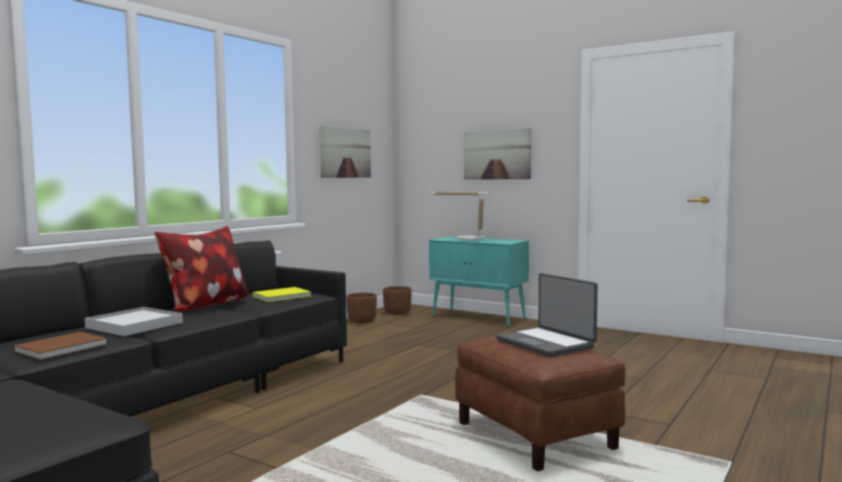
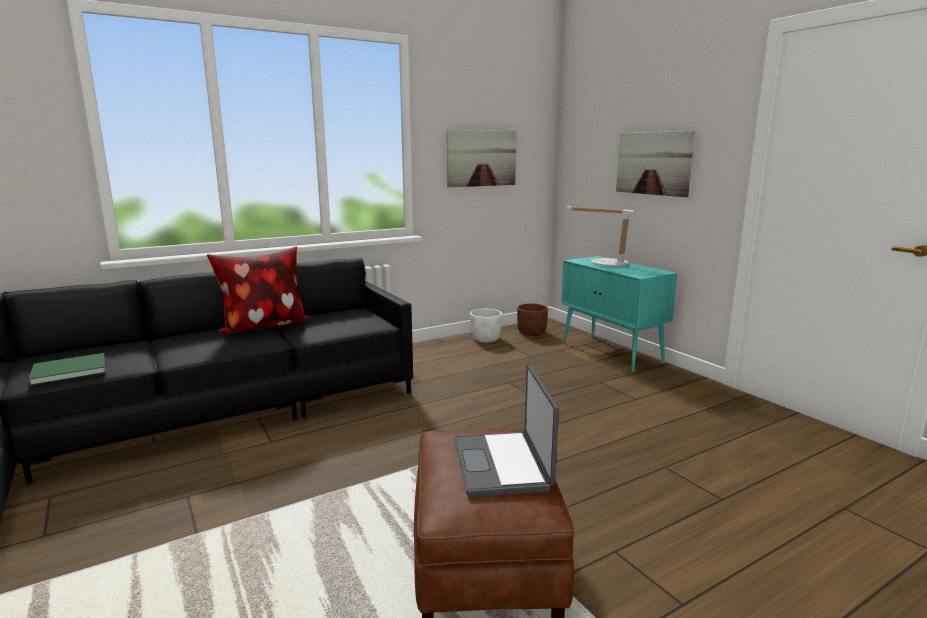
camera: 25 degrees right, 10 degrees up
brown book [13,332,108,360] -> green book [29,353,105,385]
white tray [85,307,183,336] -> none
yellow book [253,287,311,302] -> none
brown planter [346,293,377,323] -> white planter [470,309,502,342]

